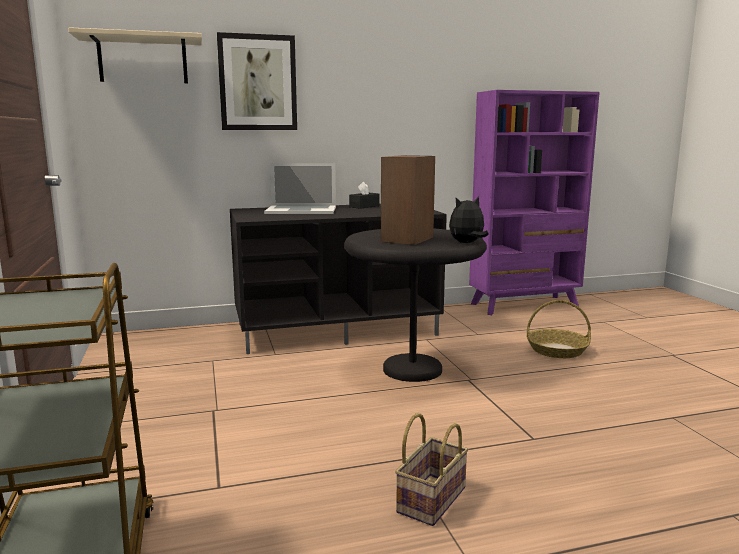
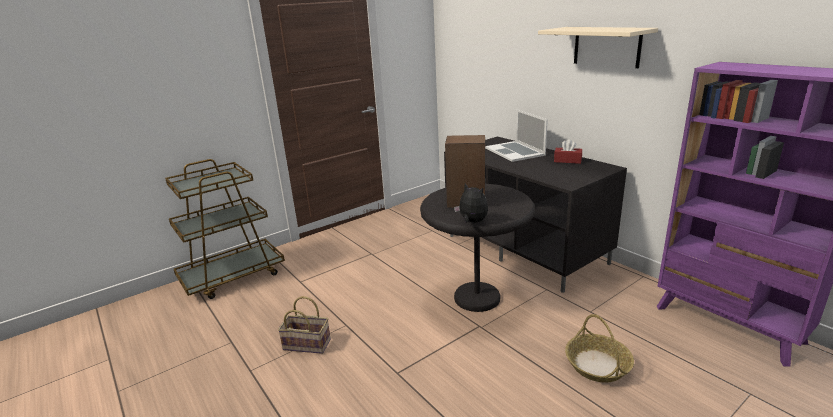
camera: 70 degrees right, 10 degrees up
beige shelf [68,27,202,83] -> beige shelf moved to [538,27,658,68]
picture [217,32,297,130] -> none
black tissue box [349,182,379,209] -> red tissue box [554,139,582,164]

